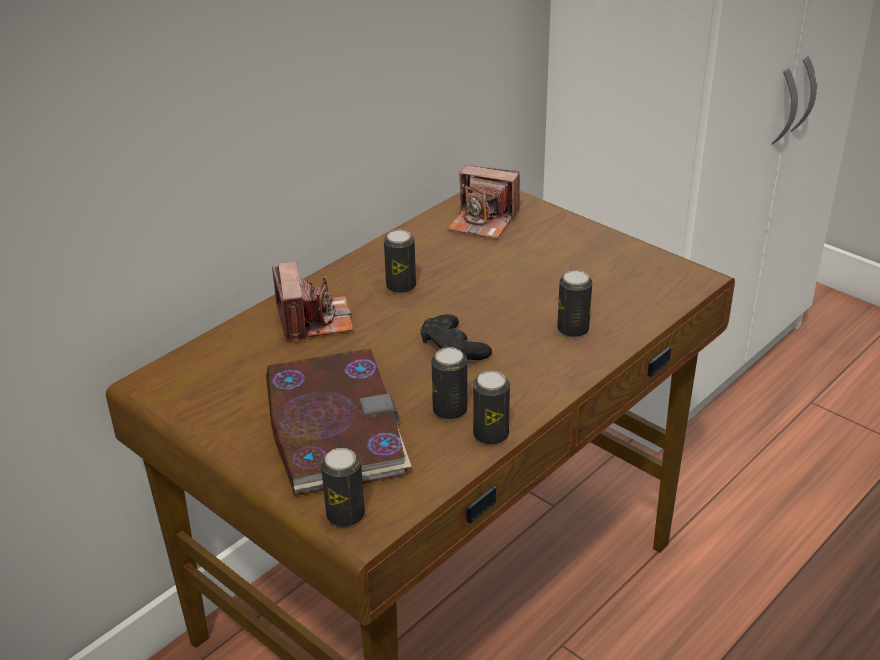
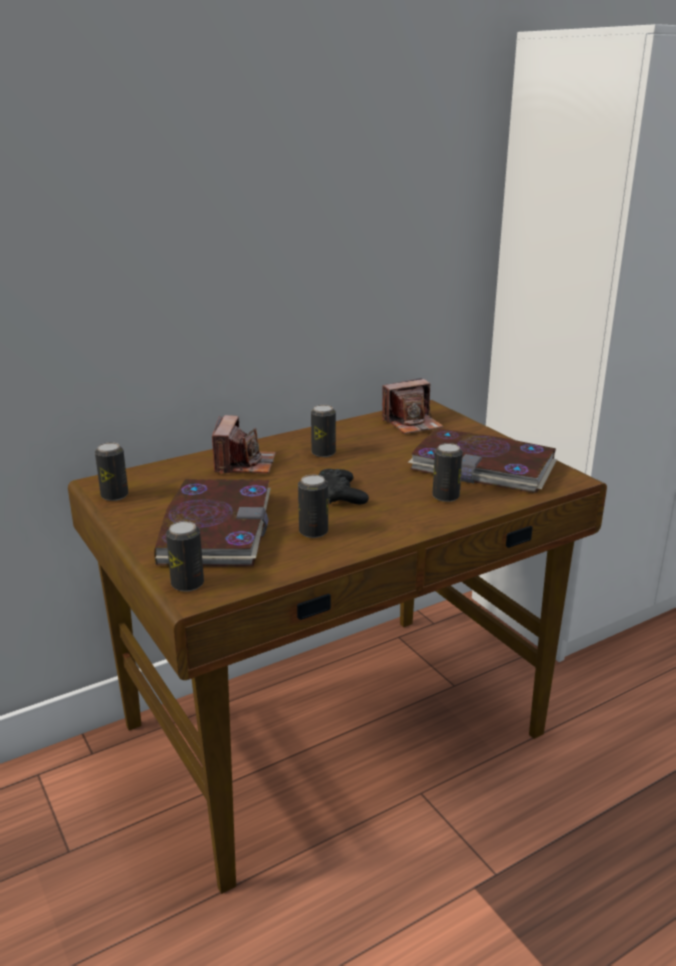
camera: 15 degrees right, 10 degrees down
camera [447,165,520,239] -> camera turned 60 degrees counterclockwise [382,378,444,434]
can [473,371,510,445] -> can moved to [95,442,128,501]
none -> book [408,428,557,493]

